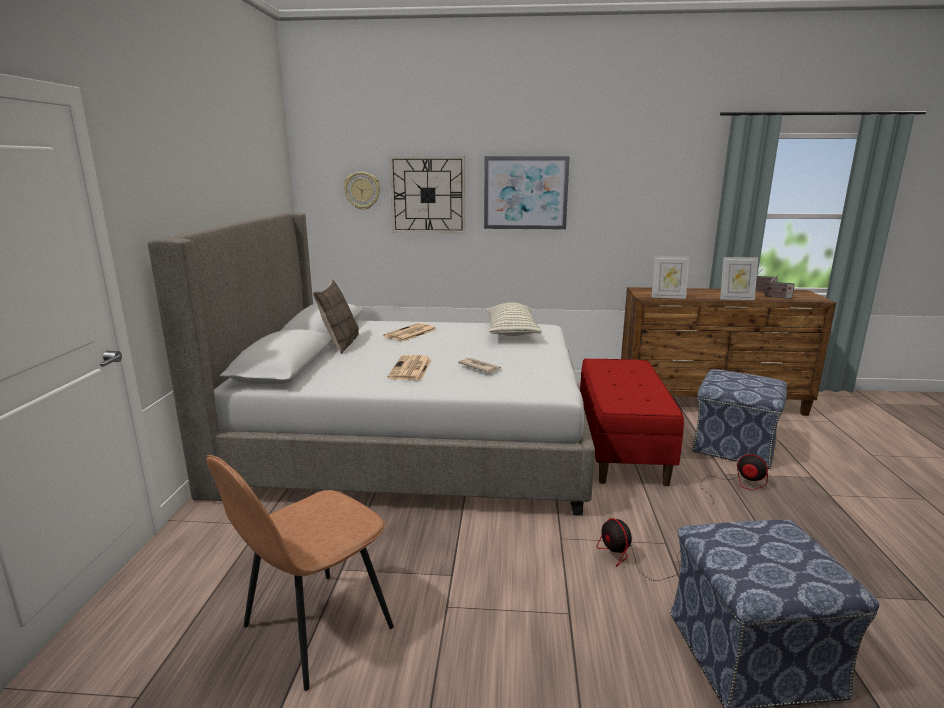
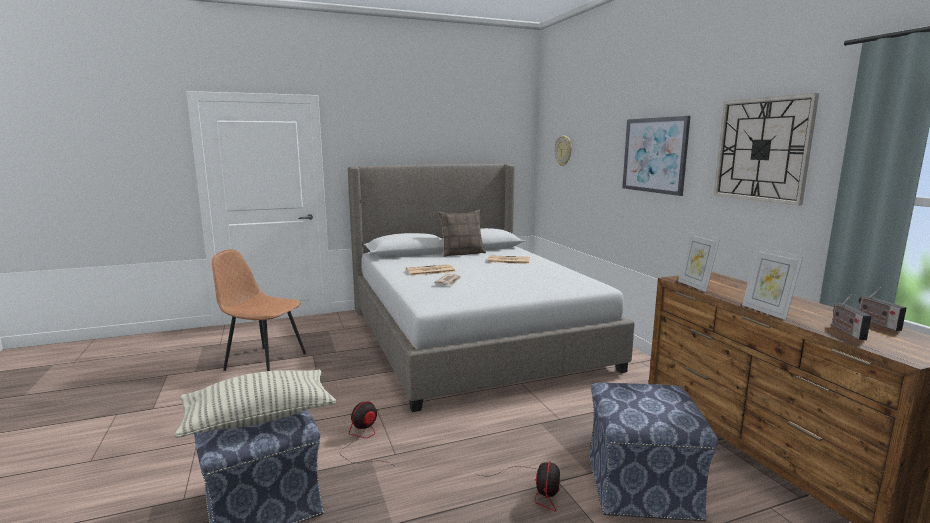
camera: 65 degrees right, 5 degrees down
wall clock [389,156,465,234] -> wall clock moved to [714,93,819,205]
pillow [486,303,541,336] -> pillow moved to [174,370,336,438]
red bench [580,359,684,486] -> none

